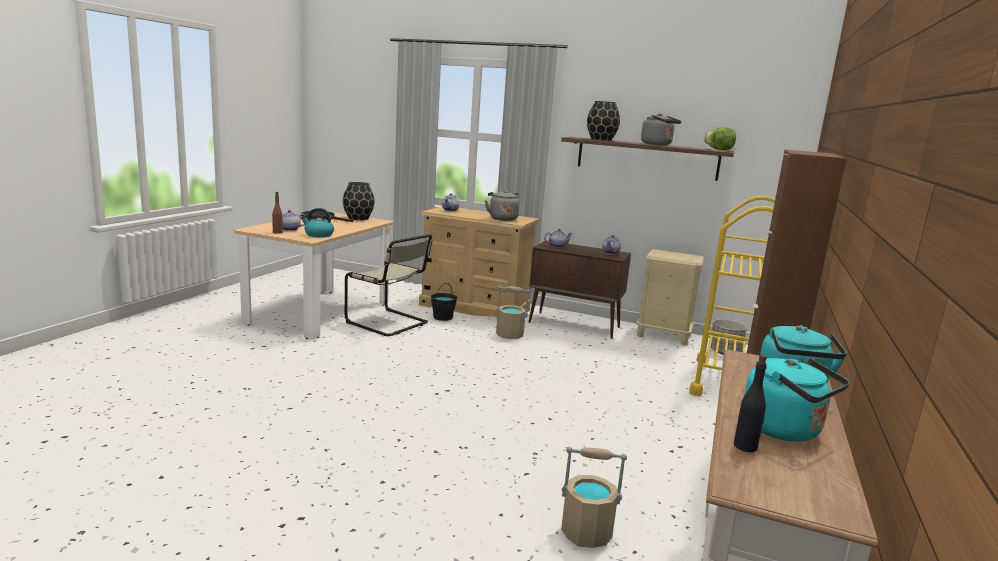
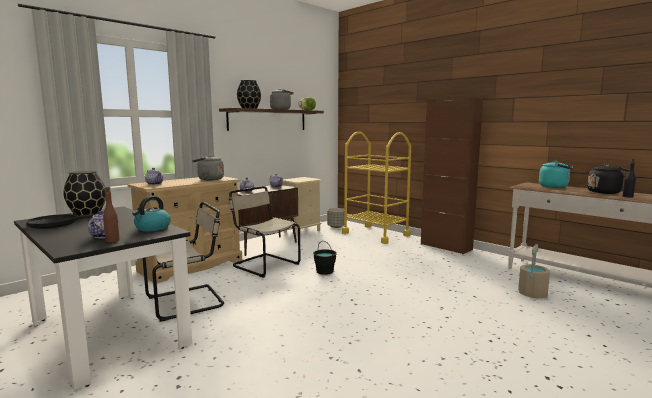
camera: 65 degrees left, 5 degrees down
beige dining table [234,212,394,339] -> black dining table [14,206,192,390]
black bucket [431,283,457,321] -> black bucket moved to [313,241,337,275]
beige bucket [496,286,530,339] -> beige chair [229,186,300,278]
turquoise kettle [744,358,850,442] -> black kettle [587,164,629,194]

